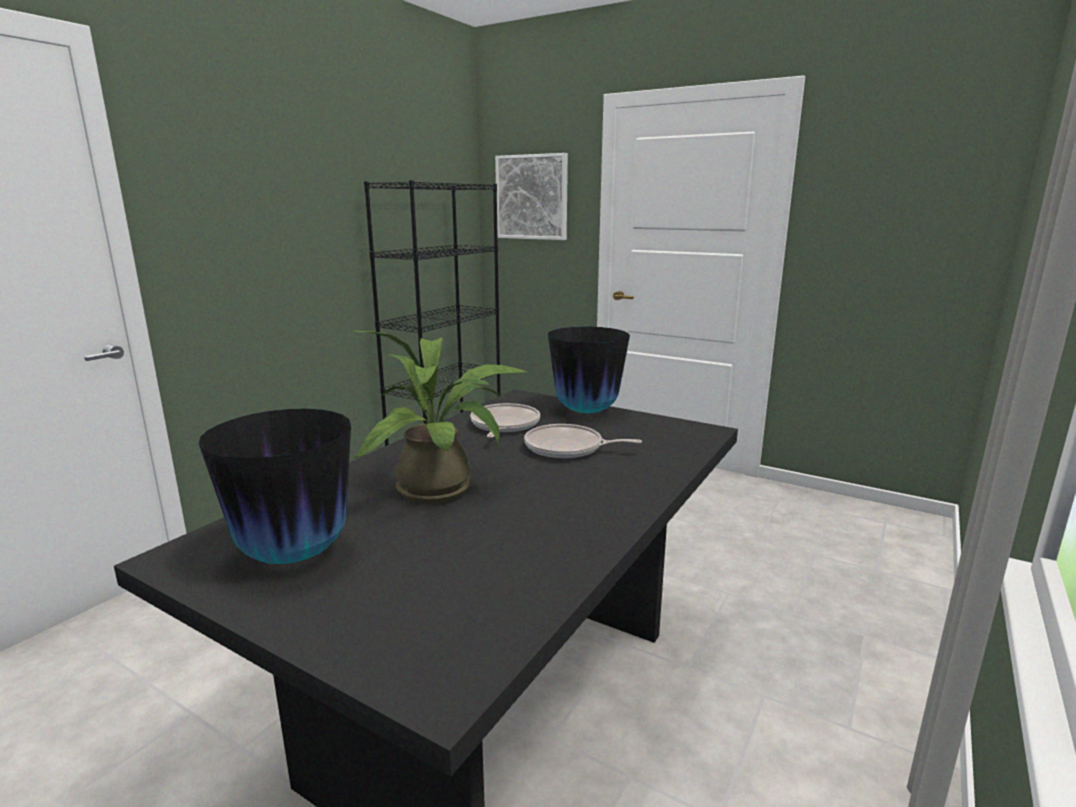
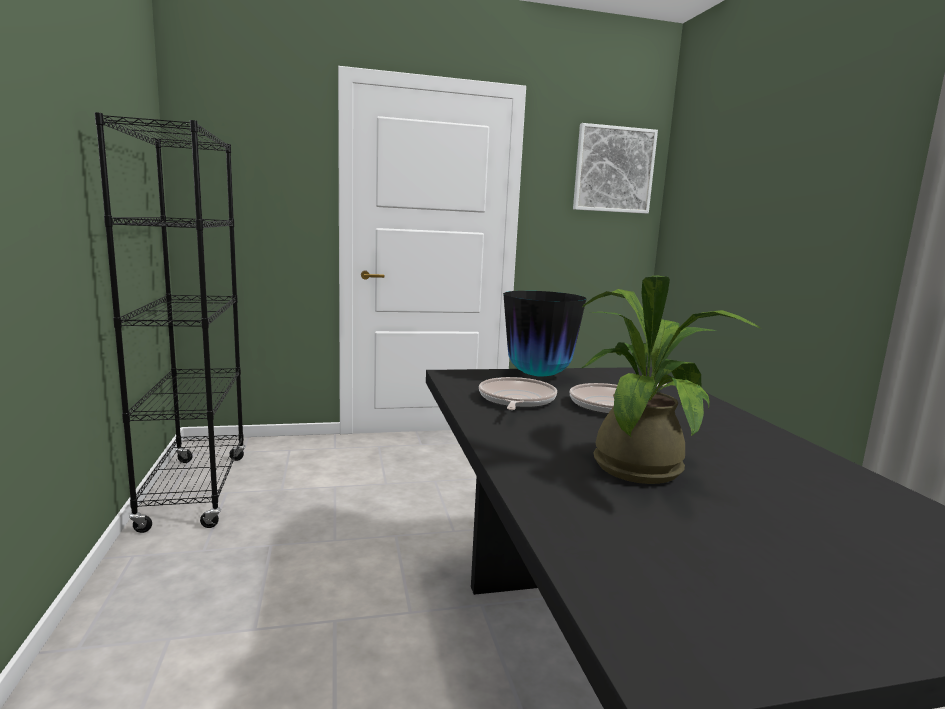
camera: 45 degrees left, 5 degrees down
vase [199,409,351,564] -> none
frying pan [470,403,540,438] -> frying pan turned 45 degrees clockwise [479,377,557,410]
picture [495,153,568,240] -> picture moved to [573,123,658,214]

